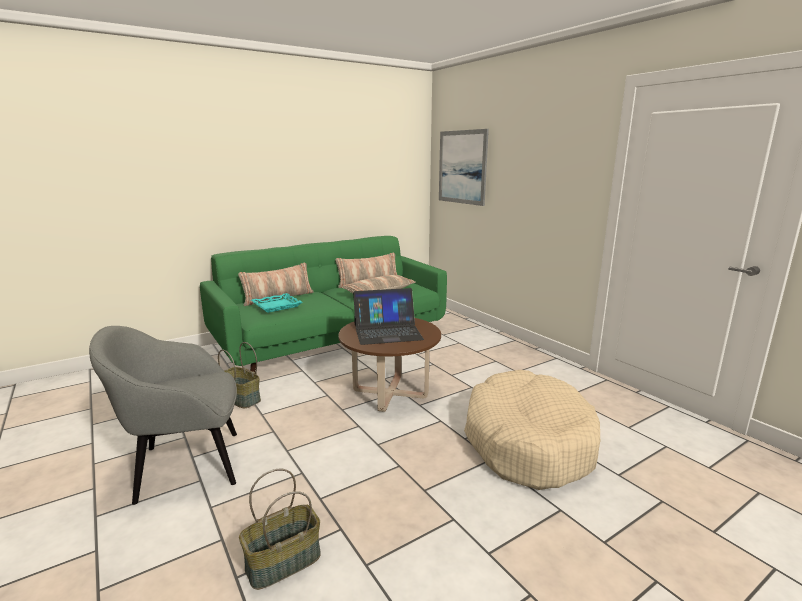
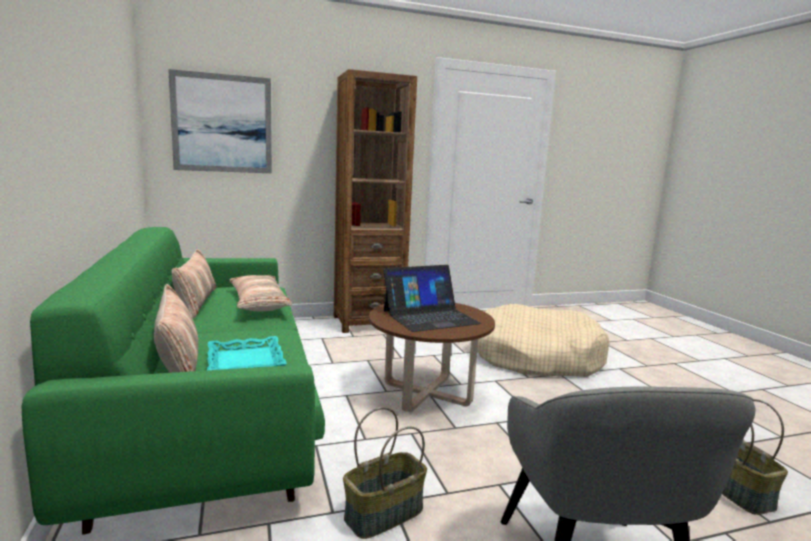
camera: 75 degrees left, 5 degrees down
laptop [353,288,424,345] -> laptop turned 60 degrees clockwise [383,265,481,332]
none -> brown bookcase [334,69,417,333]

